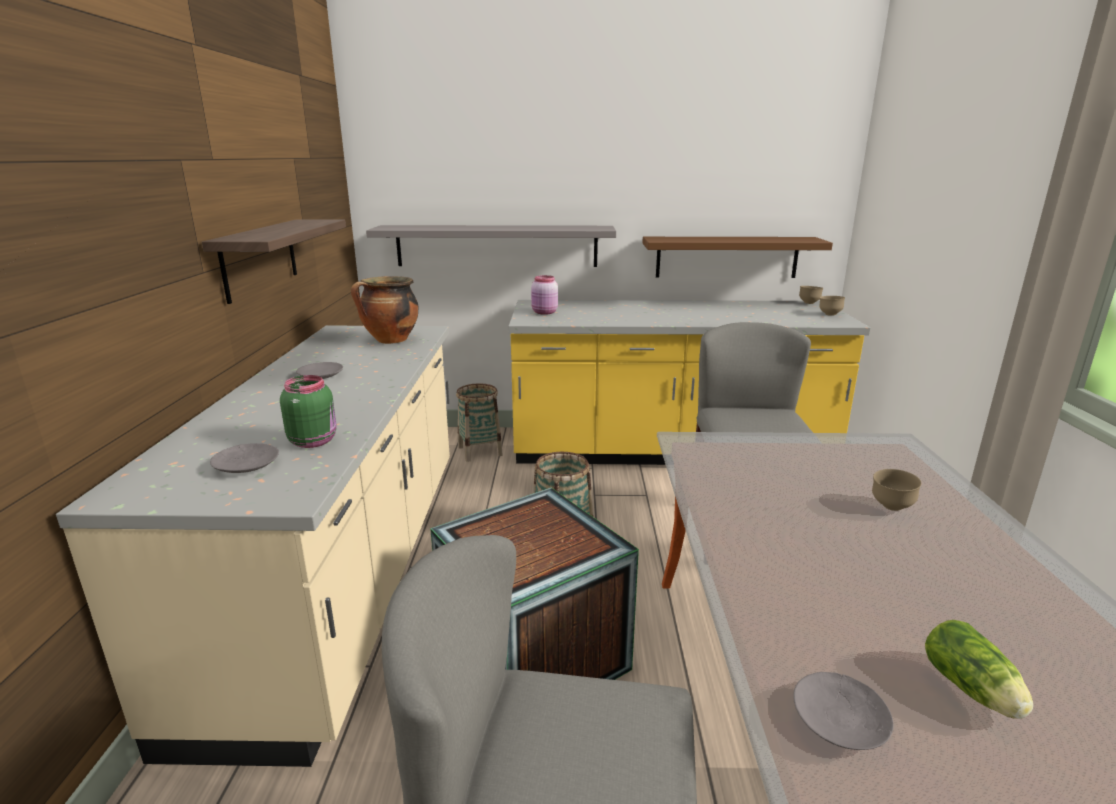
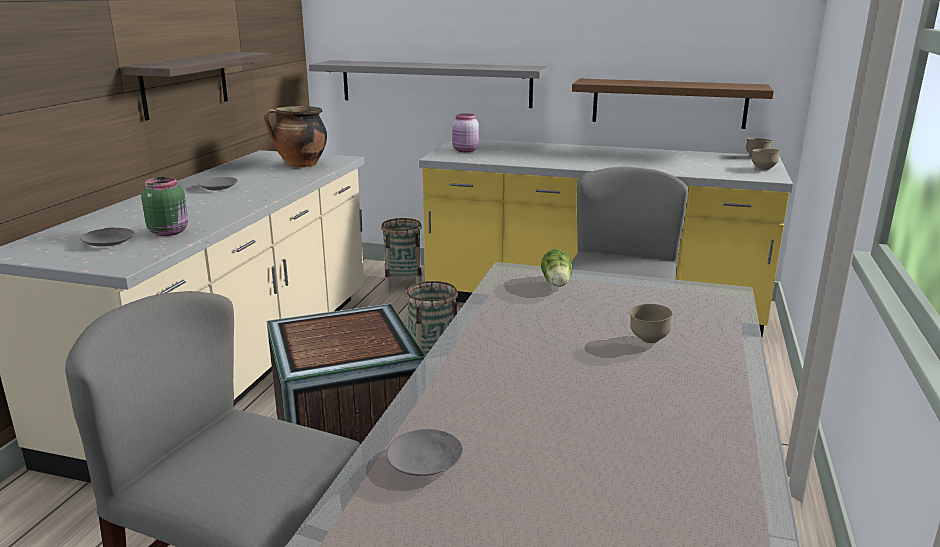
camera: 15 degrees right, 0 degrees up
lettuce [925,620,1033,719] -> lettuce moved to [541,249,572,287]

